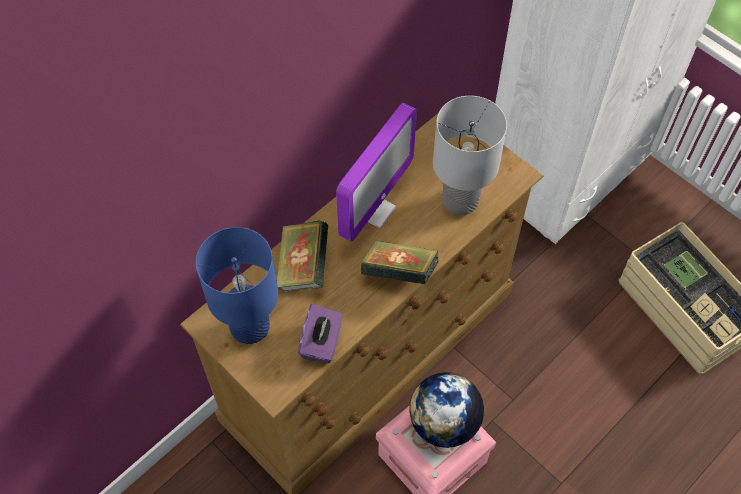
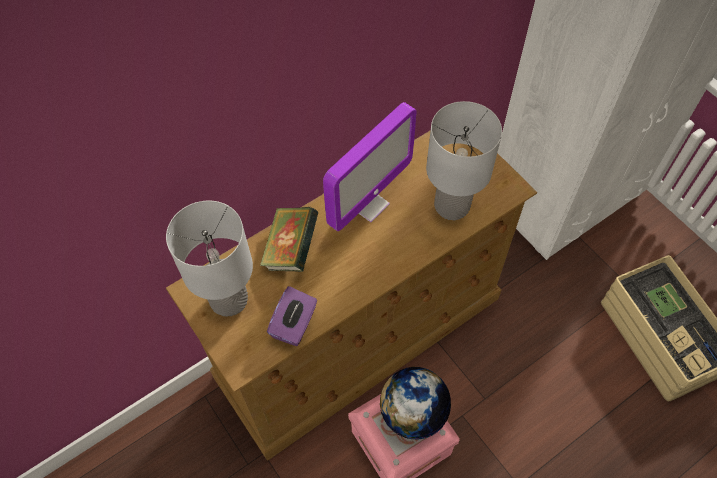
camera: 10 degrees right, 0 degrees up
blue table lamp [196,227,278,344] -> grey table lamp [166,201,253,316]
book [361,241,438,285] -> none

